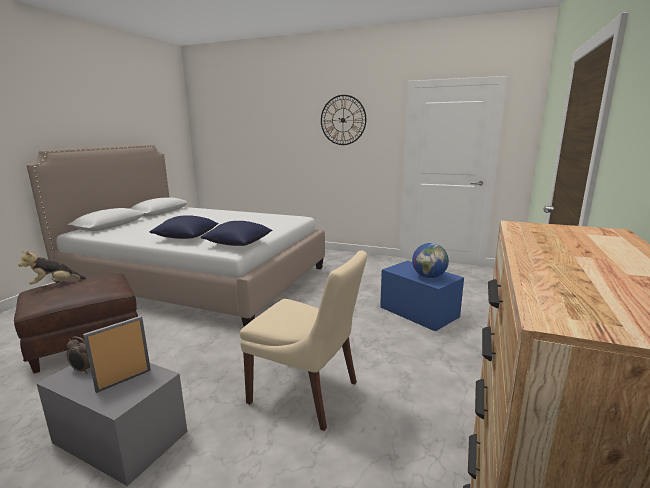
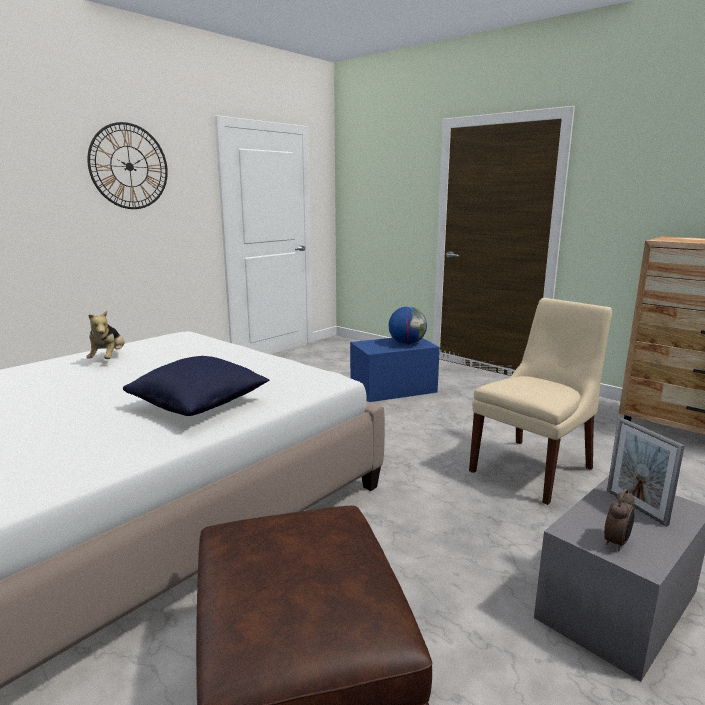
camera: 70 degrees left, 0 degrees up
plush toy [18,251,86,285] -> plush toy moved to [86,310,125,359]
blue pillow [201,221,273,246] -> none

